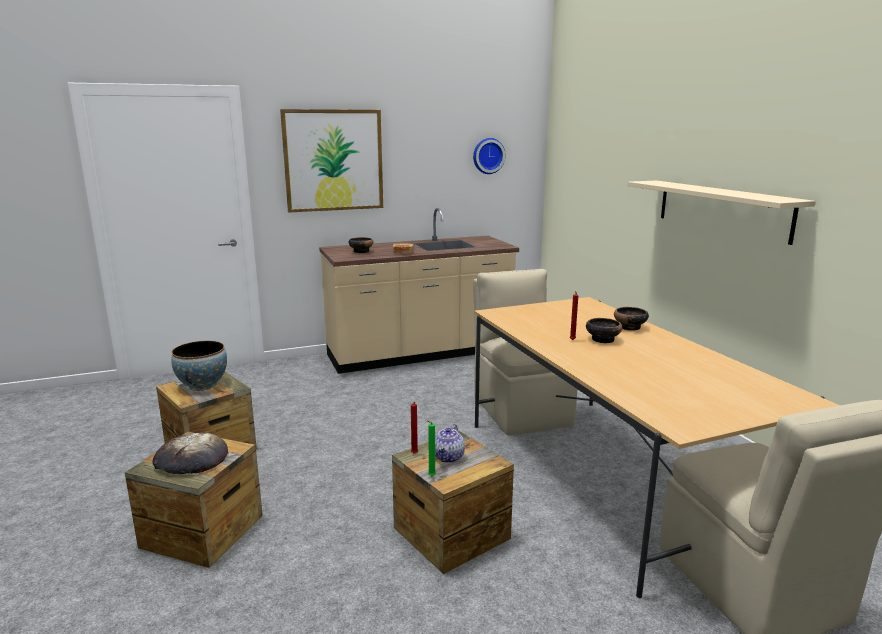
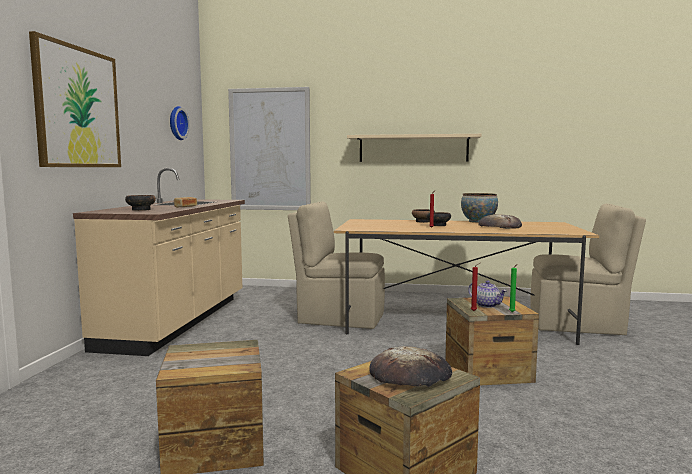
camera: 60 degrees left, 10 degrees down
bowl [171,341,227,391] -> bowl moved to [461,193,498,223]
none -> picture [228,87,311,210]
none -> bread [478,214,522,229]

